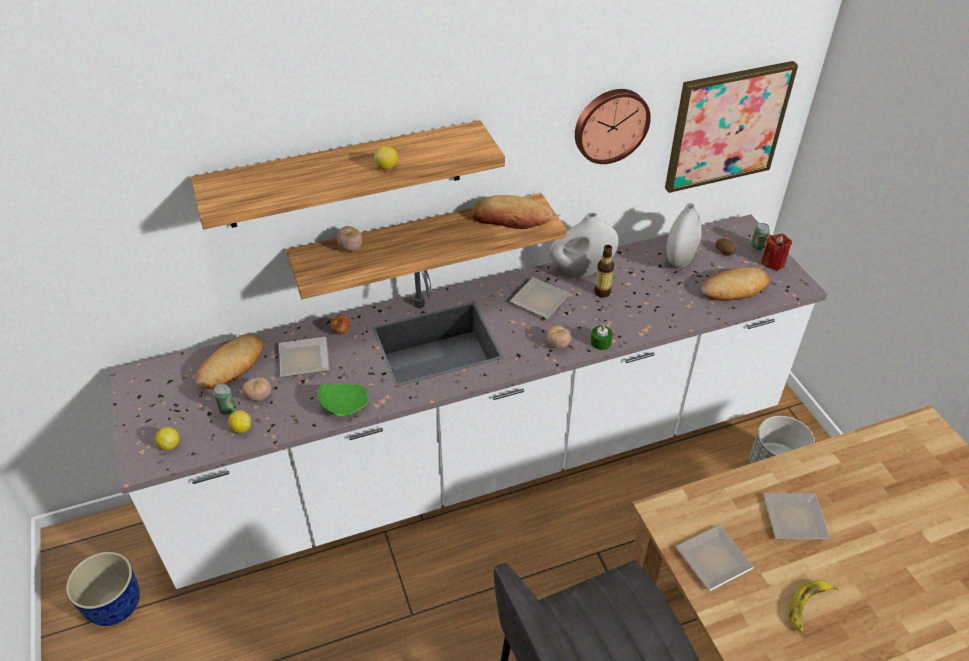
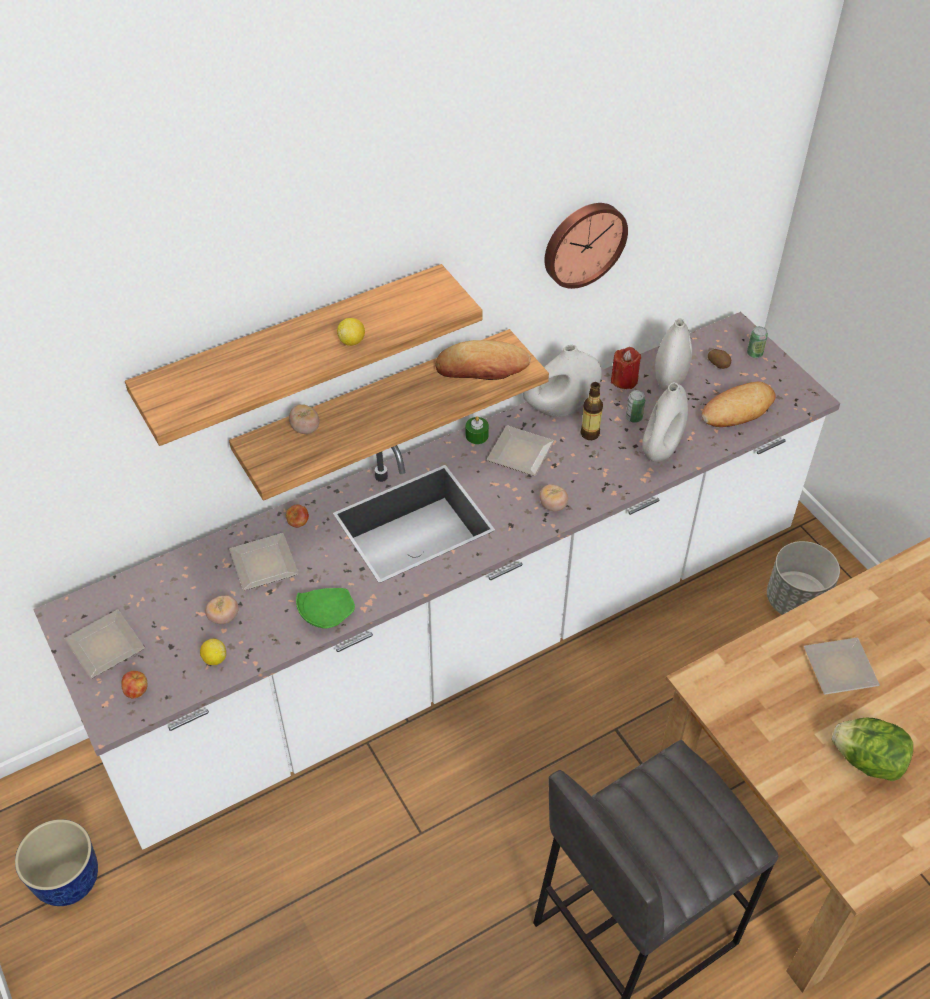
camera: 10 degrees left, 5 degrees up
lemon [155,427,180,450] -> apple [121,671,148,699]
bread [195,334,264,389] -> none
can [213,383,236,415] -> can moved to [626,390,646,423]
green candle [591,324,613,350] -> green candle moved to [466,416,489,444]
picture [665,61,798,193] -> none
plate [675,525,754,591] -> plate moved to [65,610,145,679]
red candle [761,234,792,270] -> red candle moved to [611,347,641,389]
banana [789,580,839,633] -> lettuce [832,718,913,781]
none -> white vase [642,382,688,462]

